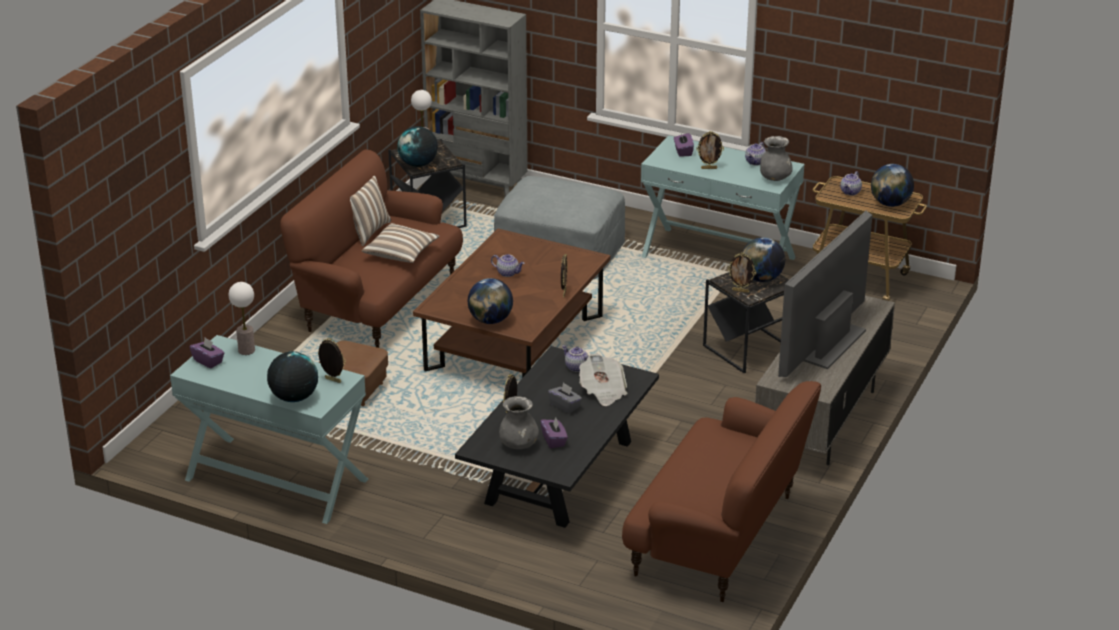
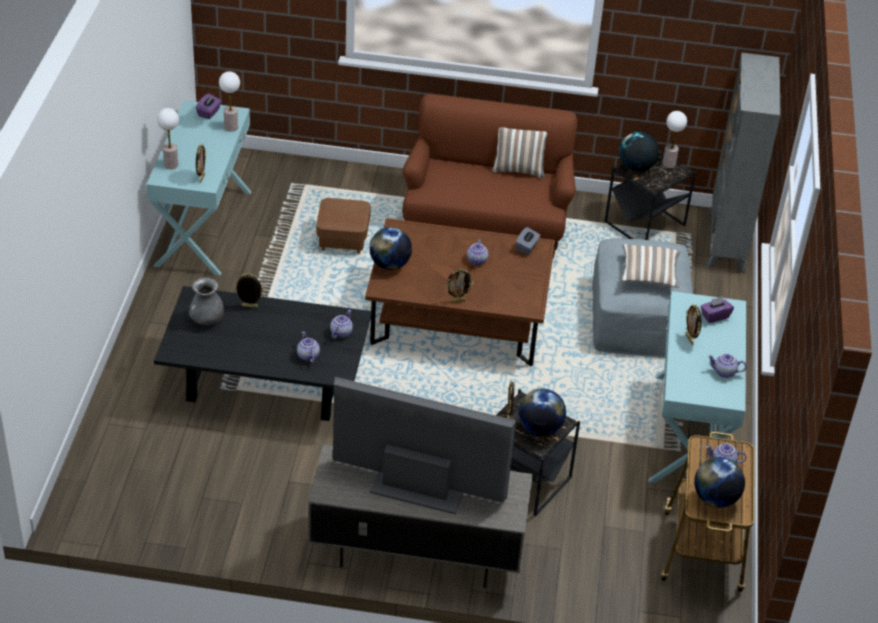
camera: 70 degrees right, 10 degrees up
globe [267,351,318,402] -> table lamp [157,108,179,169]
pillow [362,223,440,263] -> pillow moved to [621,244,681,288]
purple tissue box [540,417,568,448] -> none
grey tissue box [548,383,582,414] -> grey tissue box moved to [516,227,541,255]
newspaper [579,354,627,406] -> teapot [297,331,320,363]
brown sofa [622,381,821,602] -> none
grey vase [760,136,793,181] -> none

